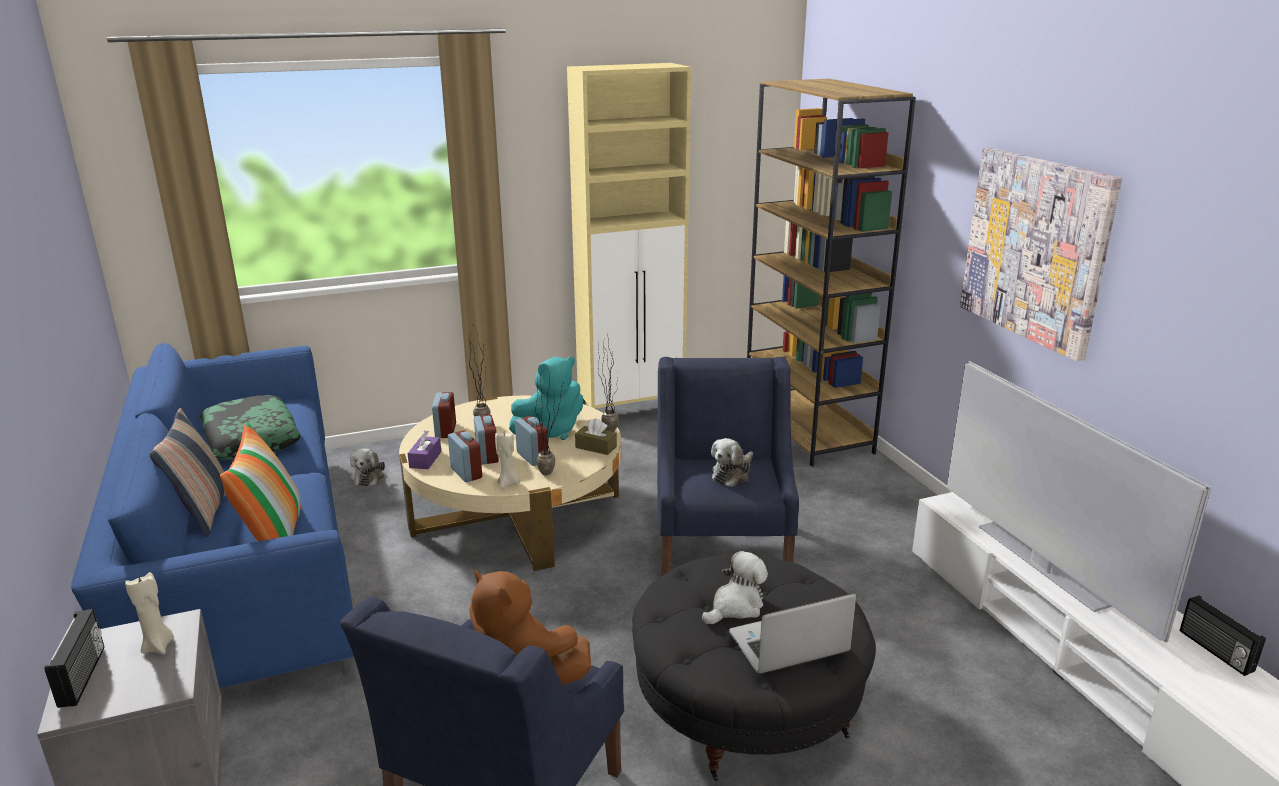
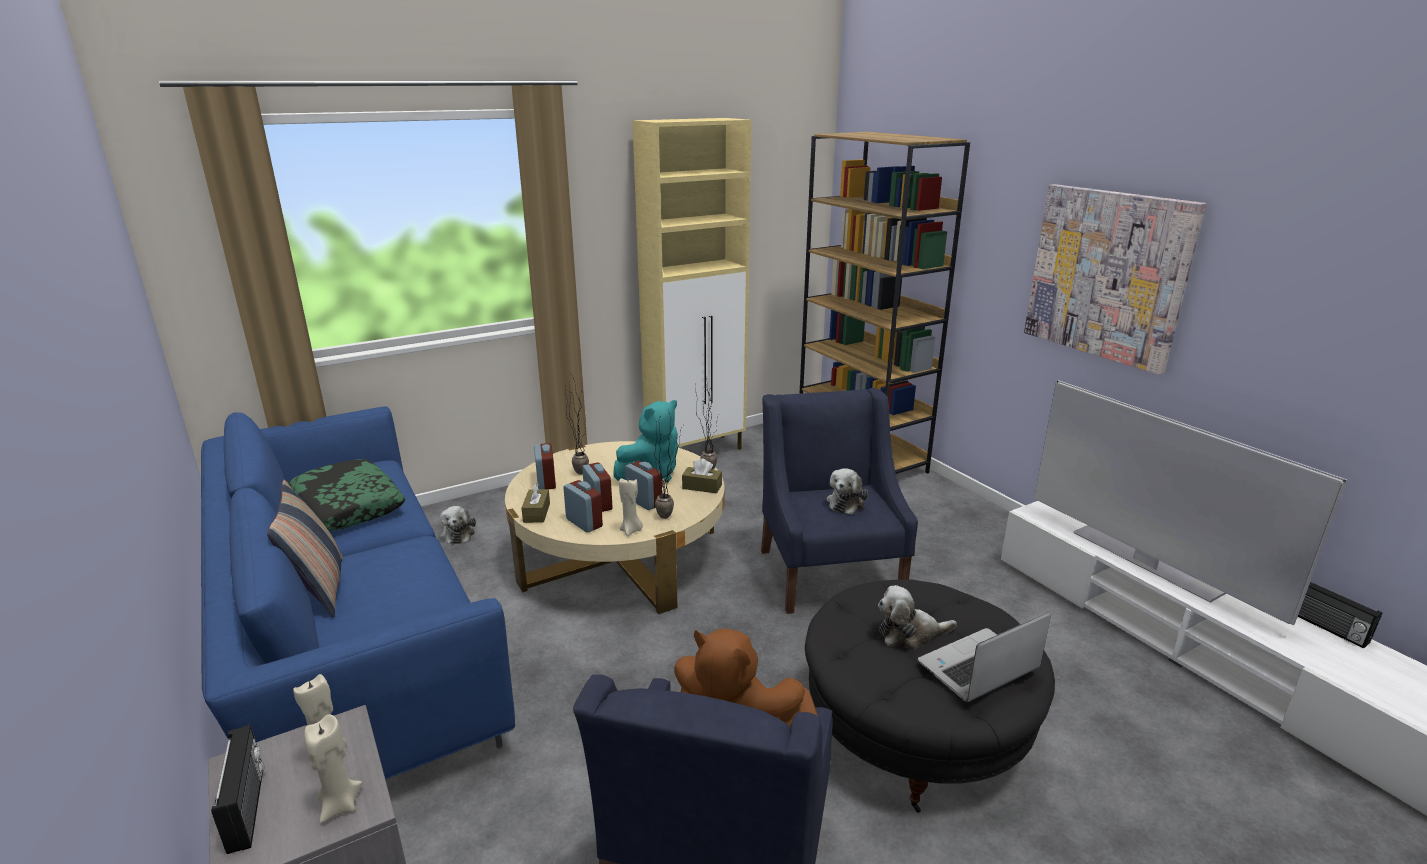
camera: 10 degrees left, 0 degrees up
pillow [220,422,301,541] -> none
purple tissue box [407,430,441,469] -> brown tissue box [521,483,550,523]
plush toy [702,551,768,624] -> plush toy turned 135 degrees counterclockwise [878,585,957,650]
none -> beige candle [304,714,363,823]

